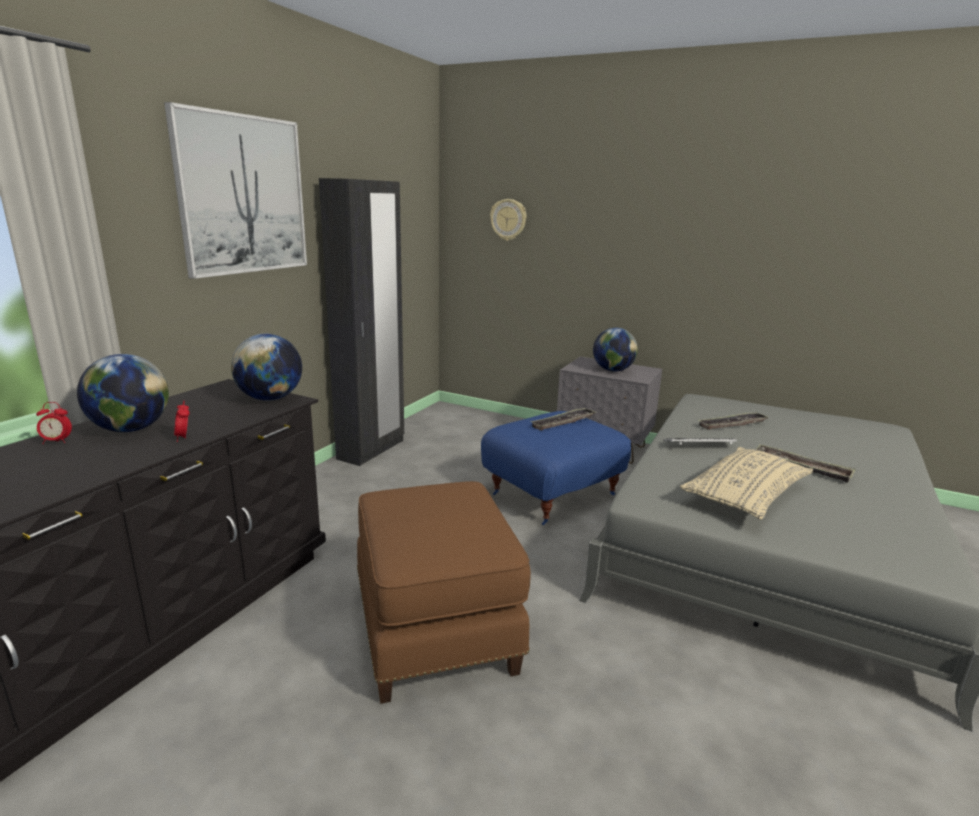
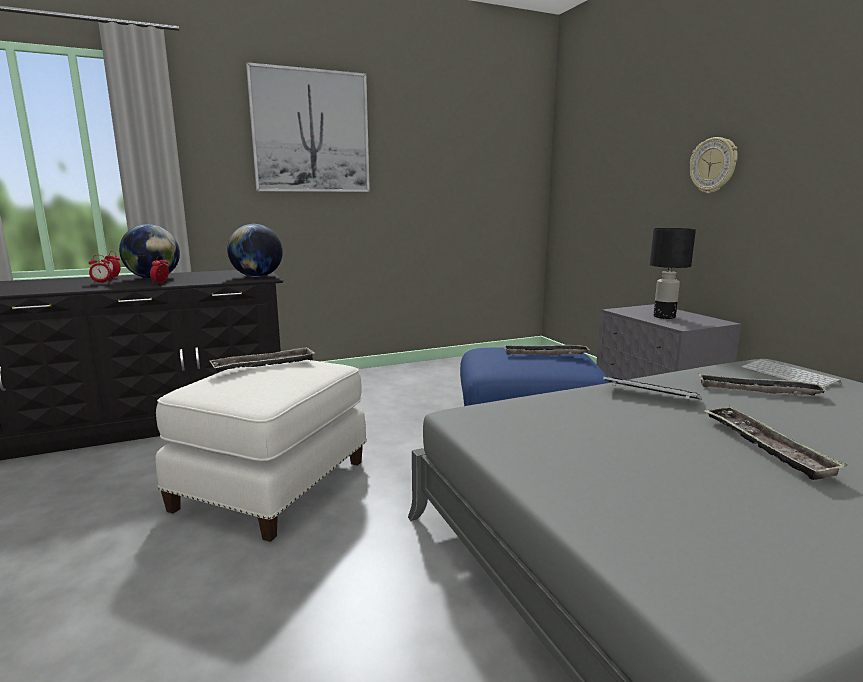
camera: 40 degrees right, 5 degrees down
black wardrobe [319,178,404,466] -> none
brown ottoman [357,481,531,704] -> white ottoman [155,360,367,542]
wall clock [490,199,527,241] -> wall clock moved to [690,137,738,194]
globe [593,328,638,372] -> black table lamp [650,228,696,319]
beige pillow [680,447,813,520] -> none
none -> alarm clock [89,255,112,284]
none -> tray [210,346,315,371]
none -> keyboard [741,359,841,388]

